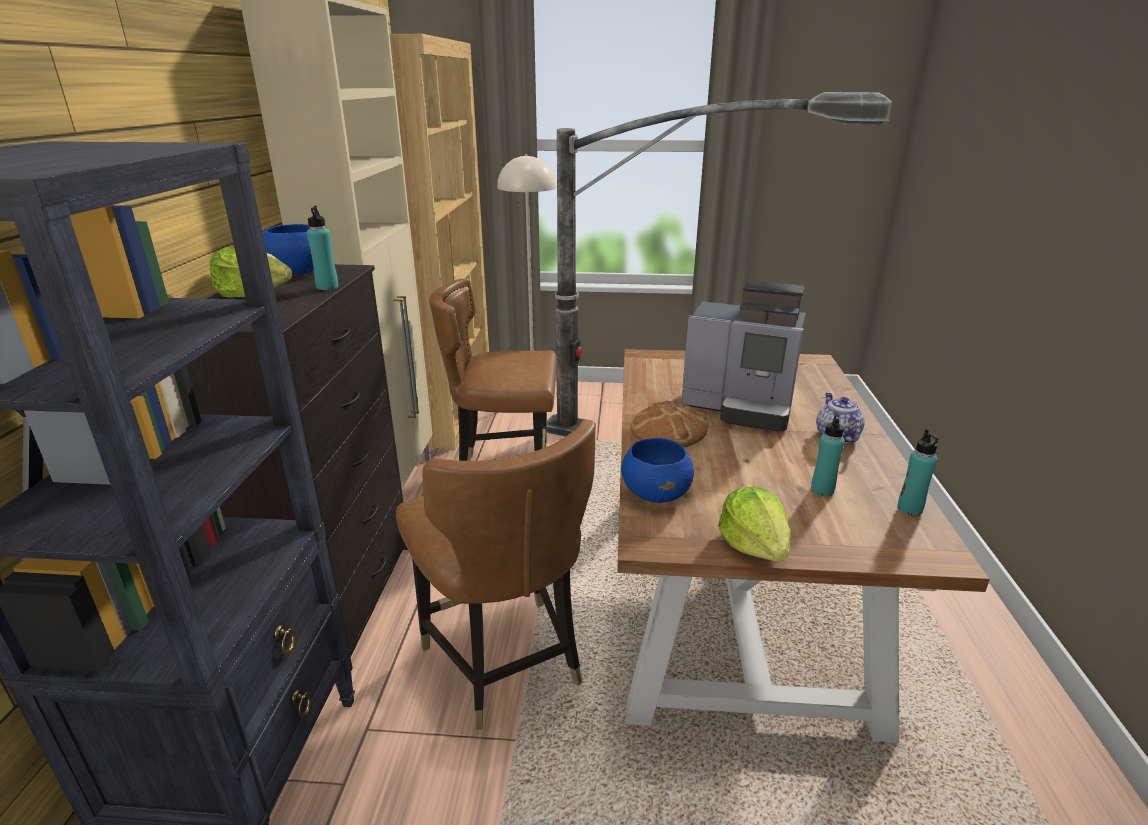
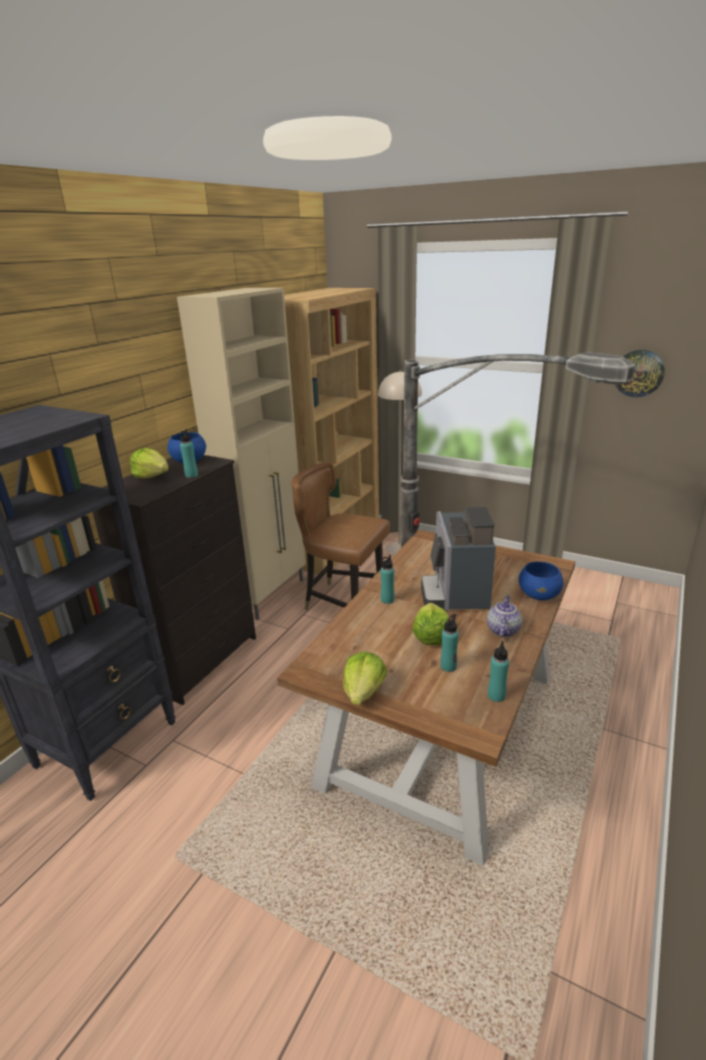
camera: 25 degrees right, 0 degrees up
brown chair [396,419,596,730] -> none
blue bowl [621,438,694,503] -> blue bowl moved to [519,562,563,600]
bread [630,400,708,447] -> turquoise bottle [381,555,395,604]
coffee machine [681,280,806,432] -> coffee machine turned 45 degrees clockwise [421,507,496,611]
none -> lettuce [412,603,449,646]
none -> wall clock [615,350,665,397]

